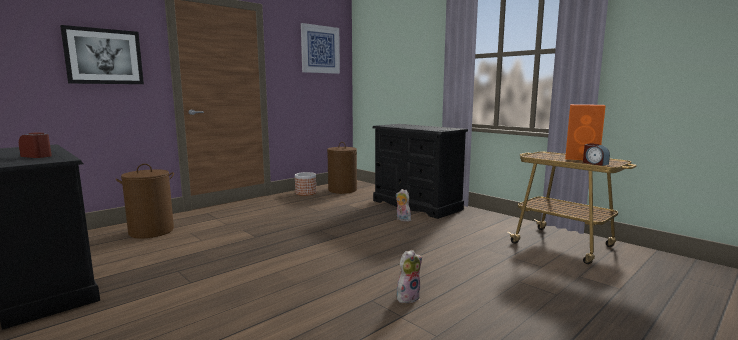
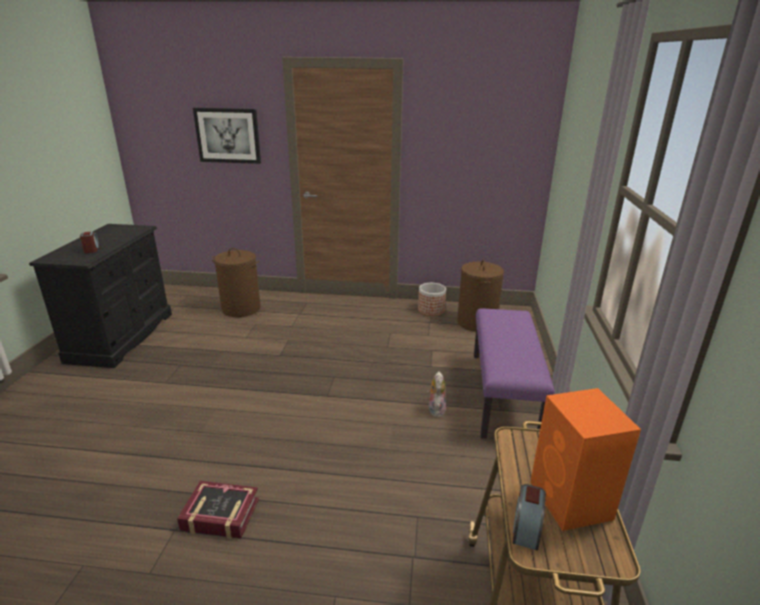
camera: 50 degrees right, 15 degrees up
picture [301,23,340,74] -> none
black dresser [372,124,468,219] -> purple bench [474,308,555,439]
plush toy [397,250,422,303] -> book [177,481,259,539]

